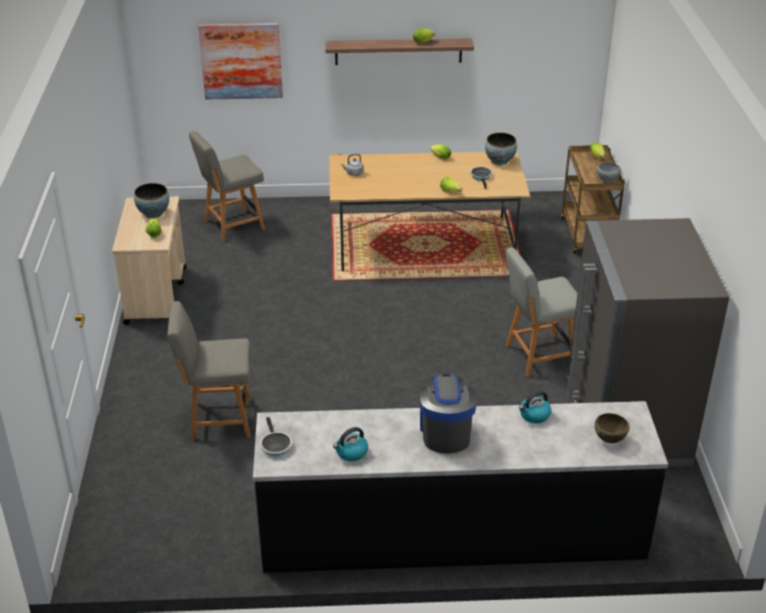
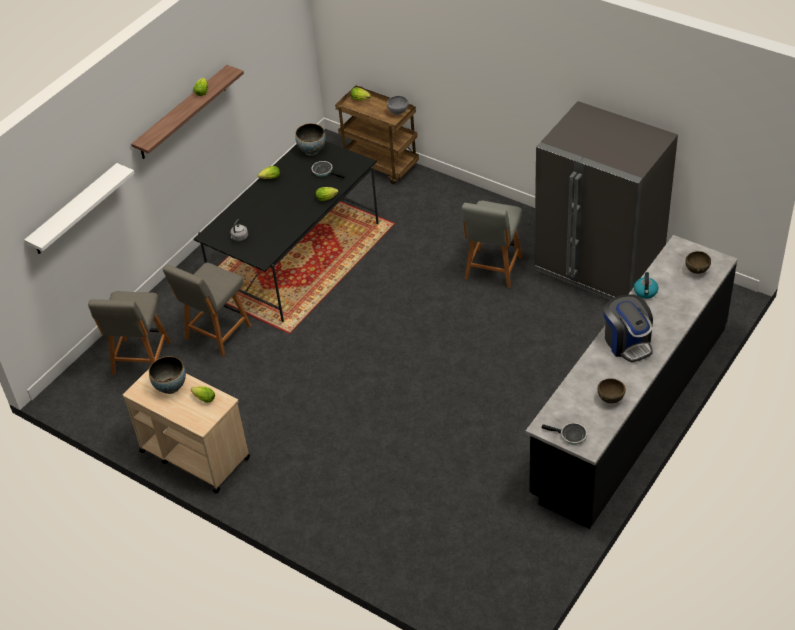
camera: 50 degrees left, 10 degrees up
grey chair [167,301,251,441] -> grey chair moved to [163,263,252,356]
picture [198,23,283,100] -> white shelf [24,163,135,254]
beige dining table [329,151,530,271] -> black dining table [194,141,379,322]
kettle [333,427,368,461] -> brown bowl [597,378,626,404]
coffee machine [420,374,477,454] -> coffee machine turned 150 degrees counterclockwise [604,294,653,362]

